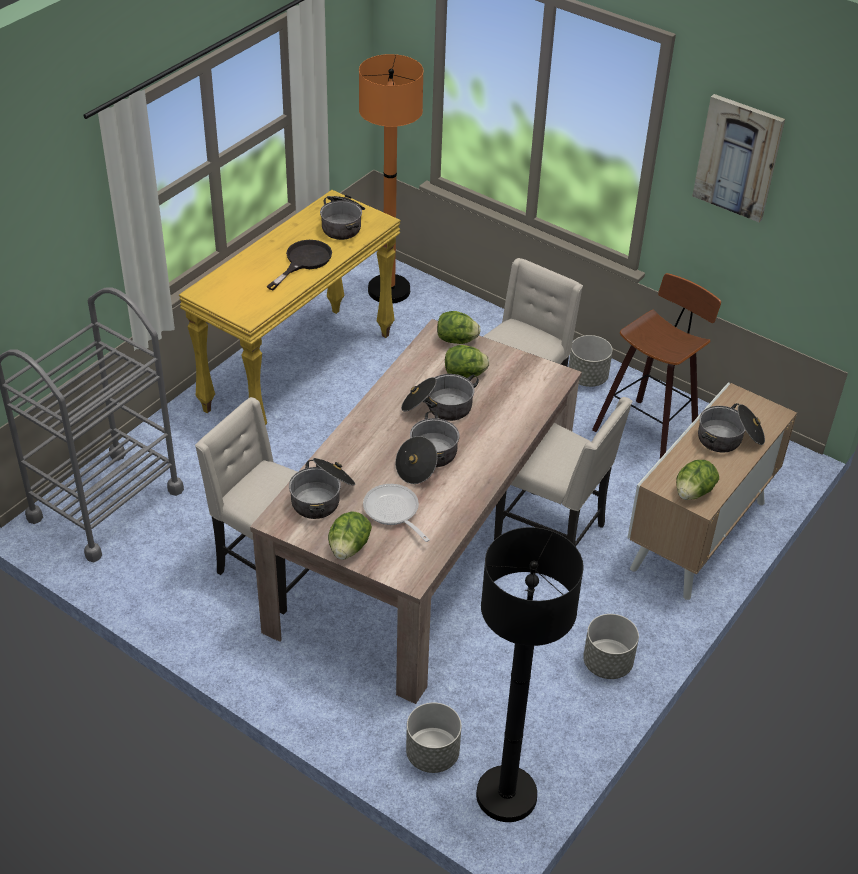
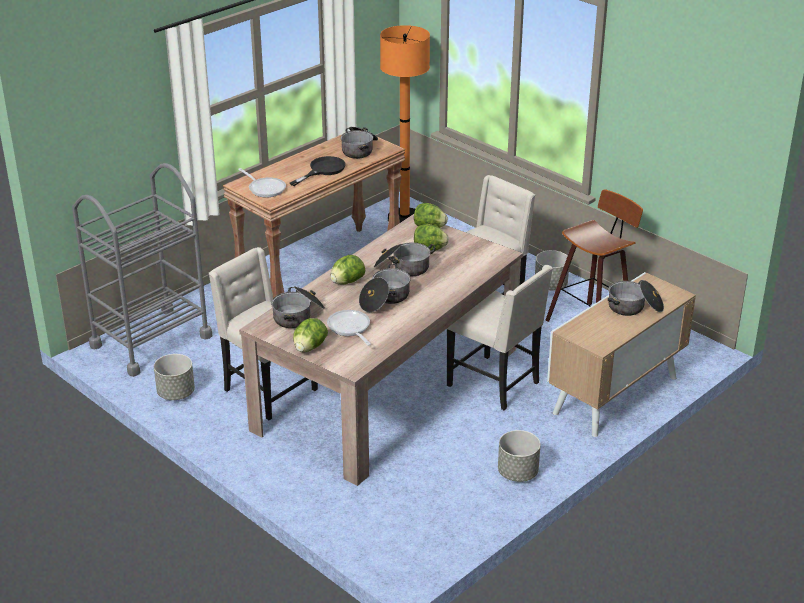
camera: 10 degrees right, 10 degrees down
yellow console table [179,190,401,425] -> brown console table [223,135,405,298]
grey planter [406,703,461,773] -> grey planter moved to [154,354,195,400]
black floor lamp [476,527,583,822] -> none
lettuce [676,460,719,500] -> lettuce moved to [330,255,365,285]
picture [692,94,785,222] -> none
none -> frying pan [238,168,286,198]

